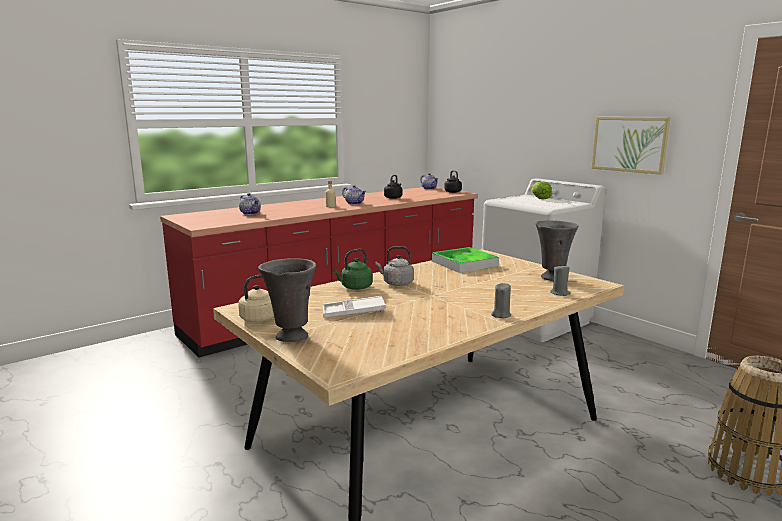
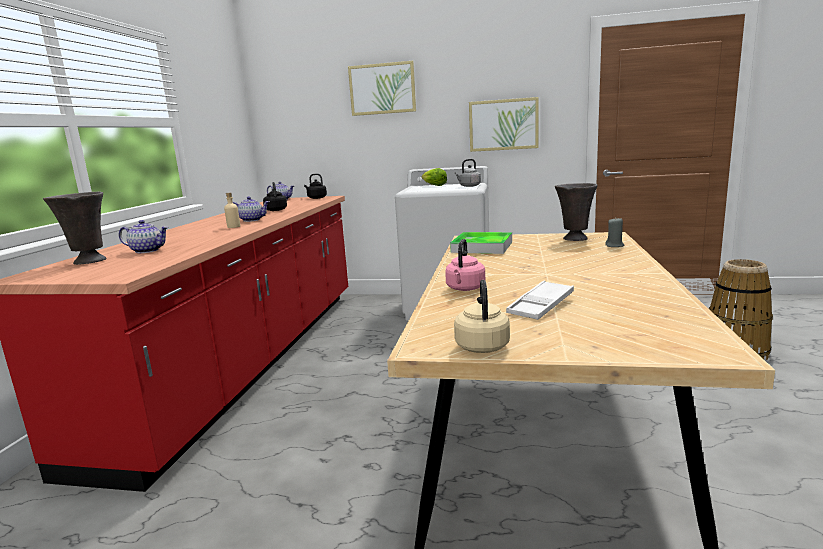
camera: 40 degrees left, 0 degrees up
grey vase [258,258,316,342] -> grey vase moved to [43,192,107,265]
green kettle [333,249,373,290] -> pink kettle [445,239,485,291]
grey kettle [375,246,414,286] -> grey kettle moved to [454,159,481,187]
grey candle [491,283,511,318] -> none
none -> picture [348,61,416,116]

